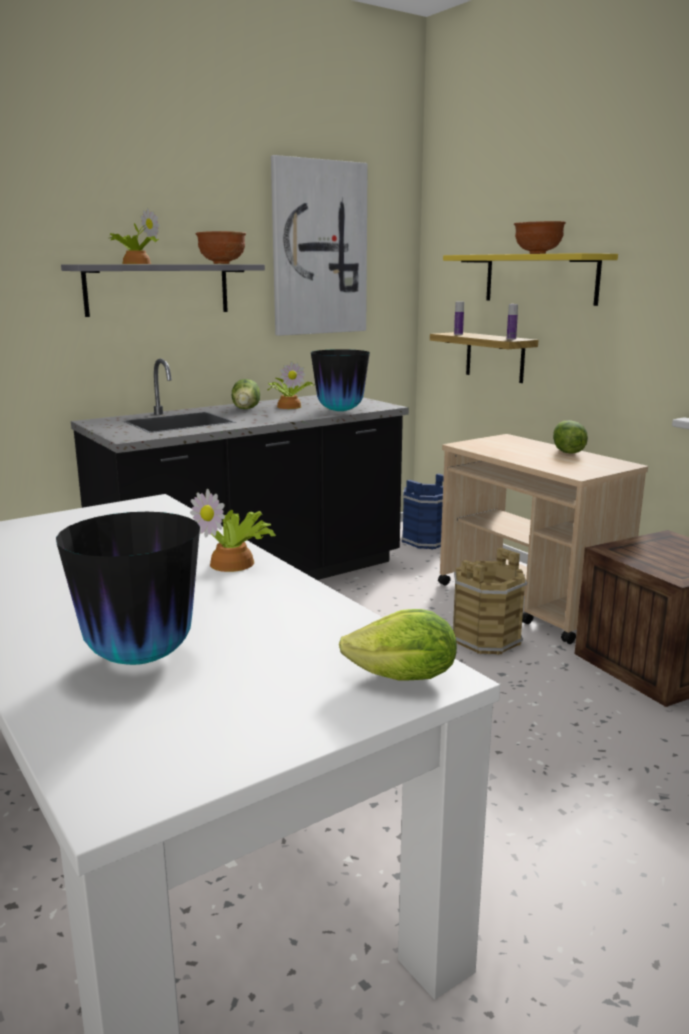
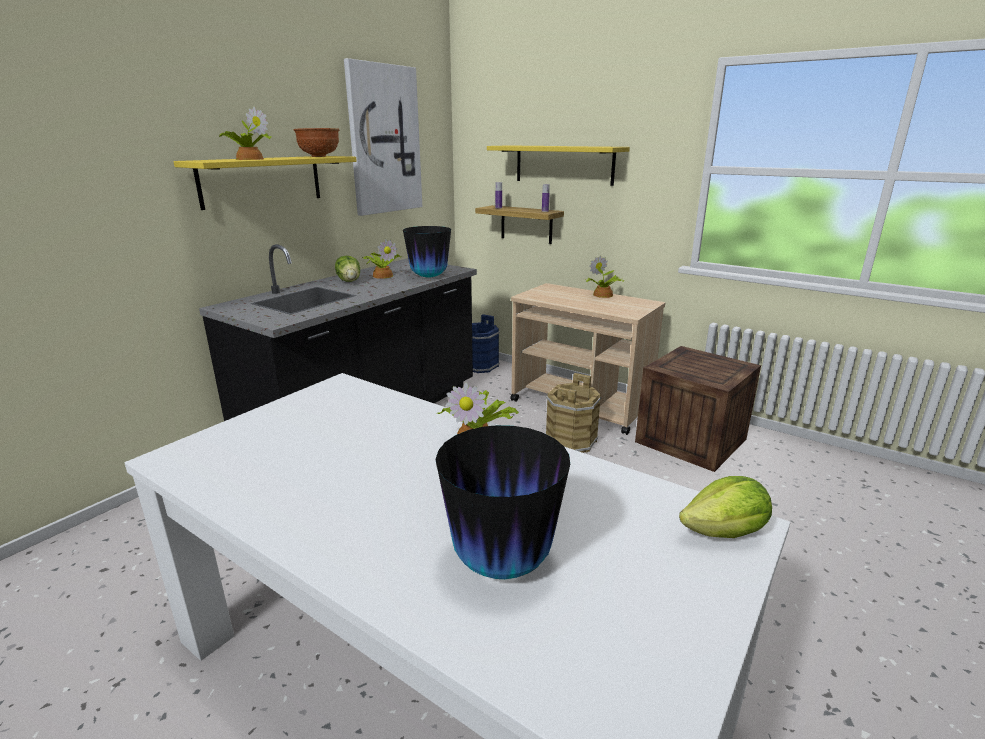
camera: 20 degrees left, 5 degrees up
grey shelf [61,264,265,317] -> yellow shelf [173,156,357,210]
brown bowl [514,221,566,254] -> none
lettuce [553,420,588,454] -> potted plant [585,255,624,298]

